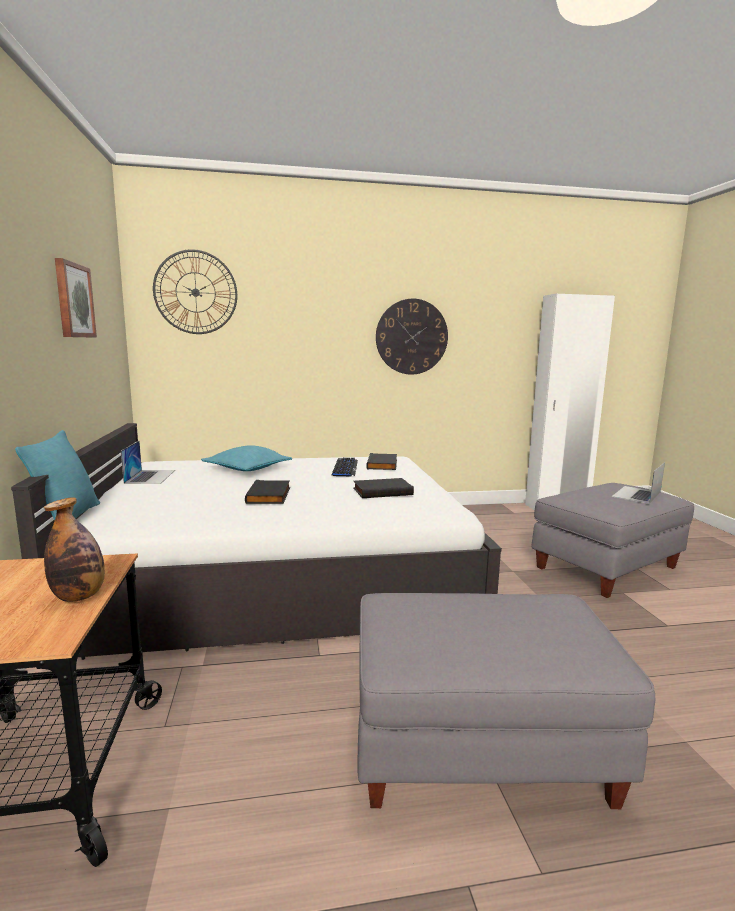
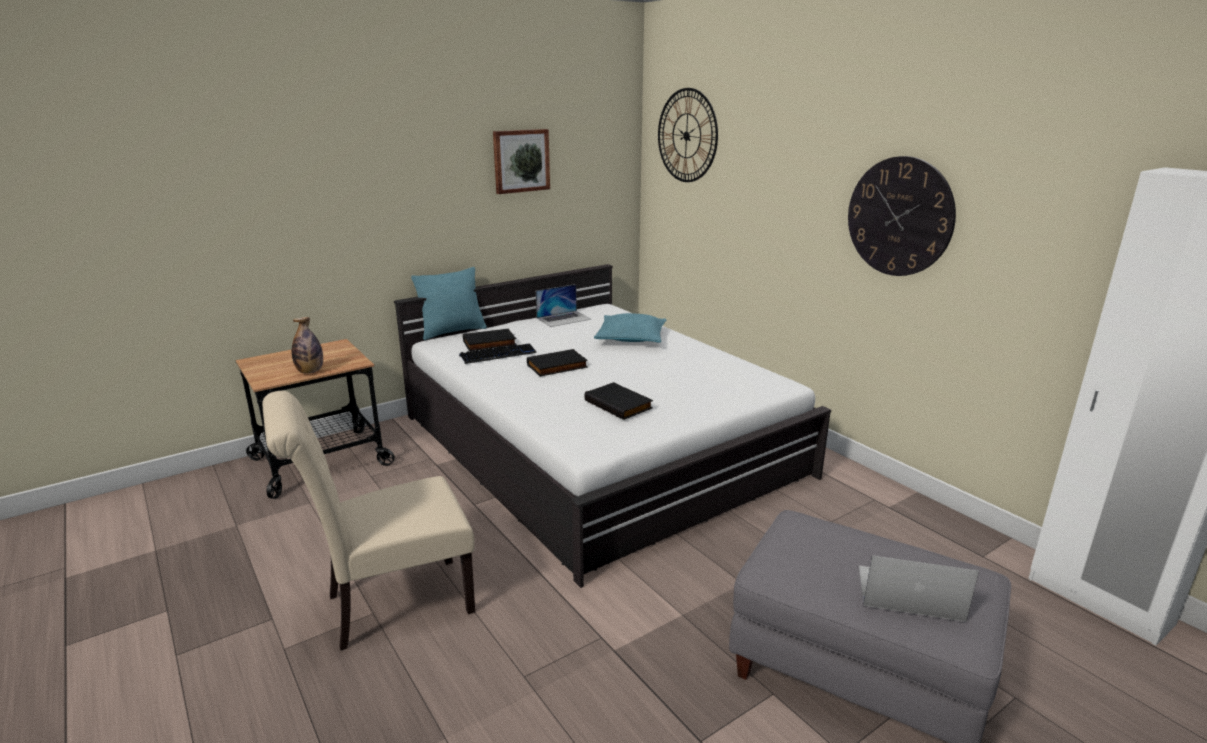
camera: 65 degrees right, 10 degrees up
keyboard [332,458,358,476] -> keyboard moved to [459,343,537,364]
grey ottoman [357,593,655,809] -> beige chair [262,391,475,651]
black book [366,453,397,470] -> black book moved to [463,329,517,351]

